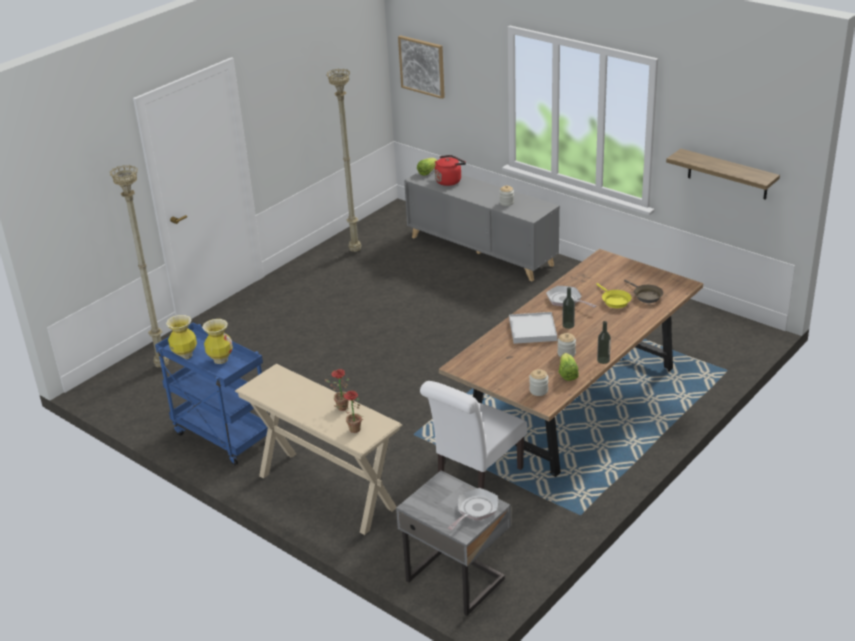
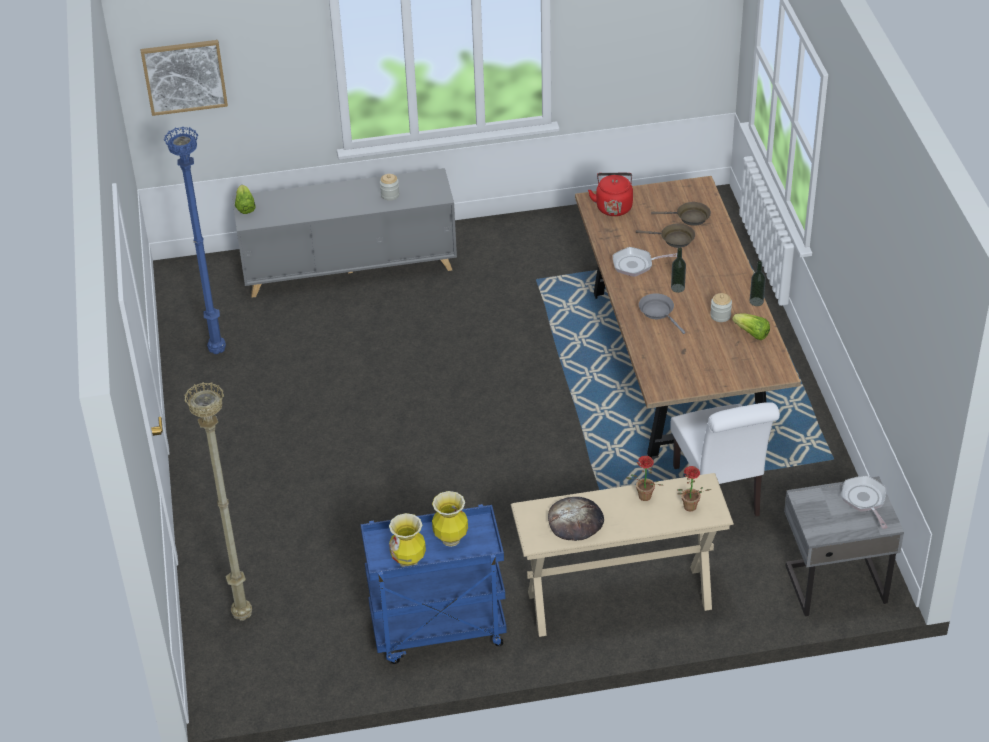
camera: 50 degrees left, 10 degrees up
beige floor lamp [326,68,361,252] -> blue floor lamp [164,127,226,354]
red kettle [435,155,466,186] -> red kettle moved to [588,173,633,216]
white tray [509,312,557,344] -> grey frying pan [639,293,686,334]
jar [529,369,548,396] -> none
yellow frying pan [596,283,632,308] -> brown frying pan [636,224,695,248]
shelf [666,149,780,200] -> none
none -> bread [548,497,604,541]

